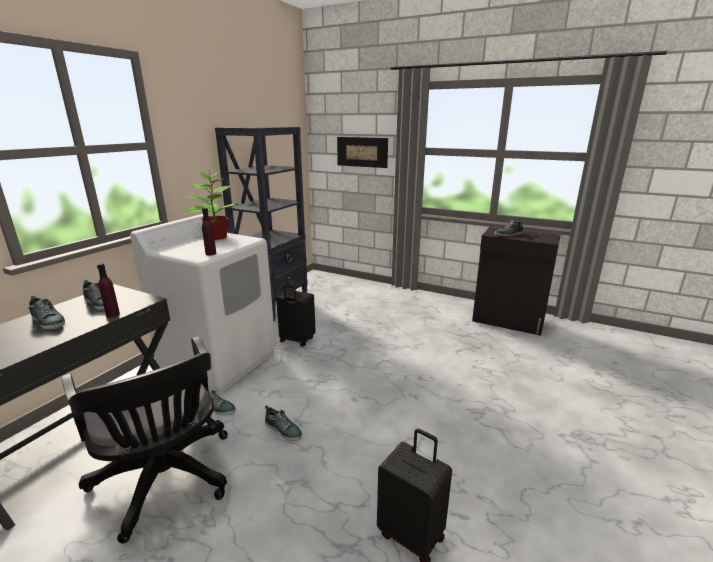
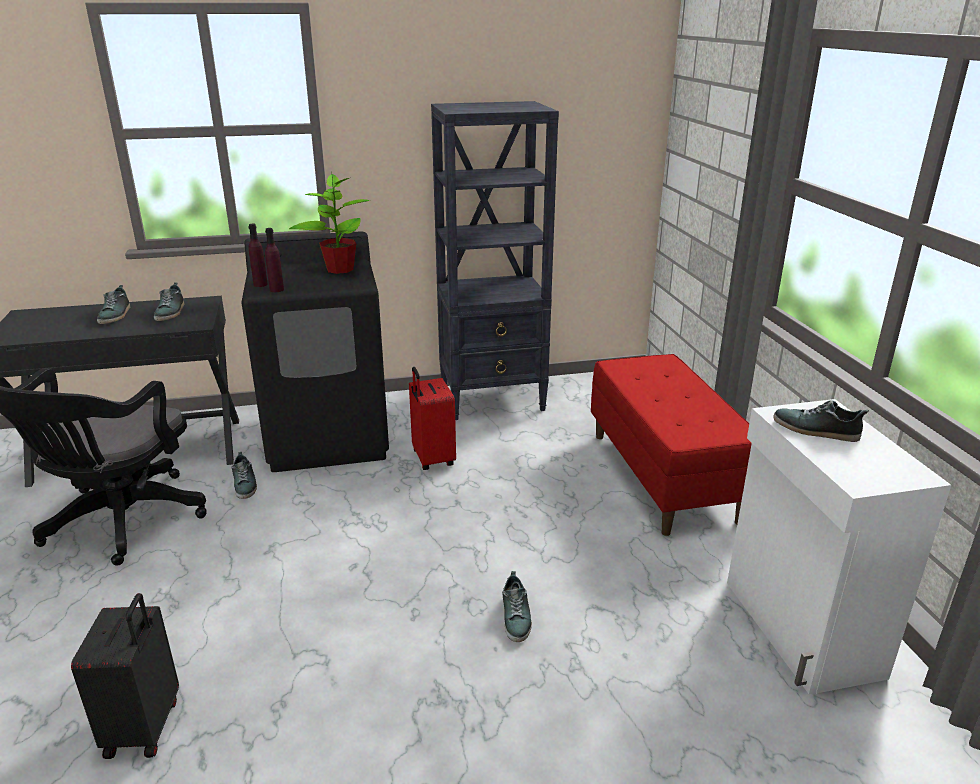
camera: 50 degrees right, 5 degrees up
purple bottle [97,263,120,318] -> purple bottle moved to [248,224,268,287]
white washing machine [130,214,276,393] -> black washing machine [241,231,389,472]
shoe [265,405,302,441] -> shoe moved to [502,571,532,642]
black suitcase [276,285,316,347] -> red suitcase [409,367,456,470]
picture [337,137,388,168] -> none
black cabinet [472,227,561,336] -> white cabinet [727,399,951,694]
none -> red bench [591,354,752,536]

